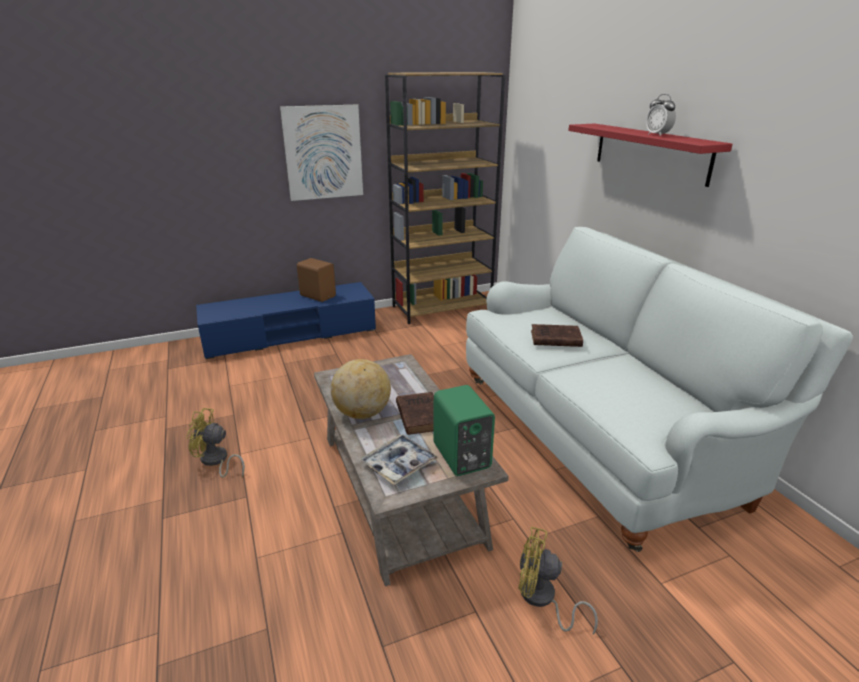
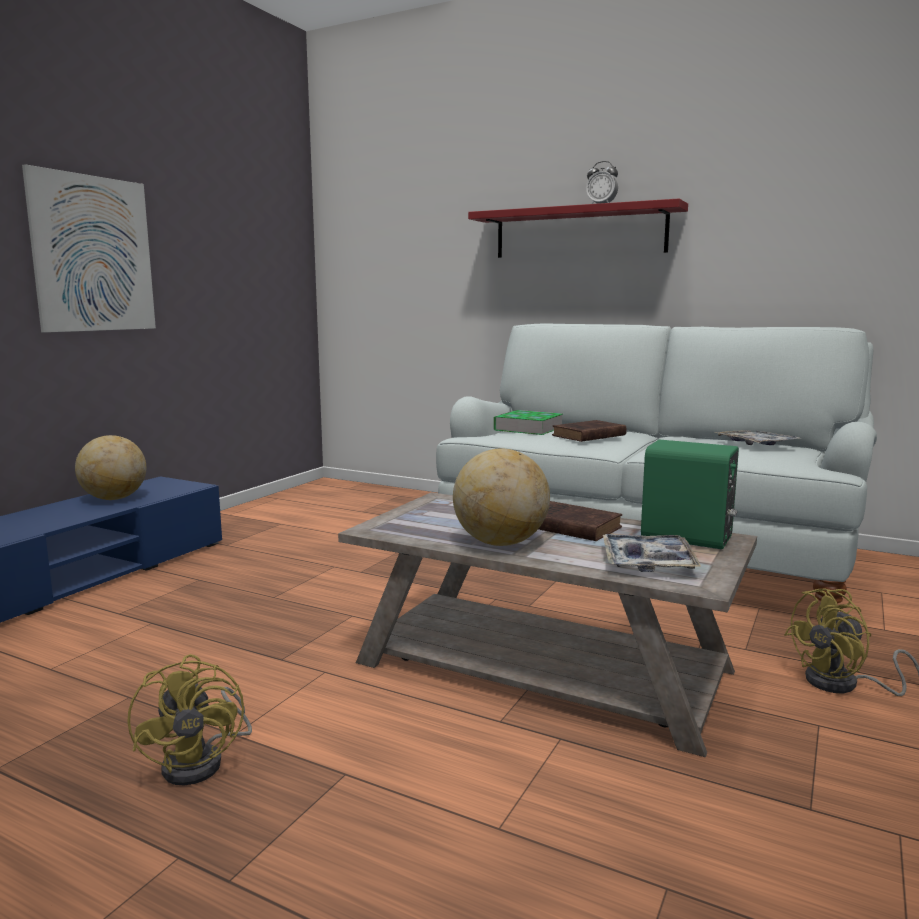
camera: 40 degrees left, 15 degrees down
yellow fan [186,408,245,477] -> yellow fan turned 75 degrees counterclockwise [127,654,252,785]
brown speaker [297,258,336,302] -> globe [75,435,146,500]
brown bookcase [385,72,505,324] -> none
none -> book [494,410,563,435]
none -> tray [714,430,802,445]

